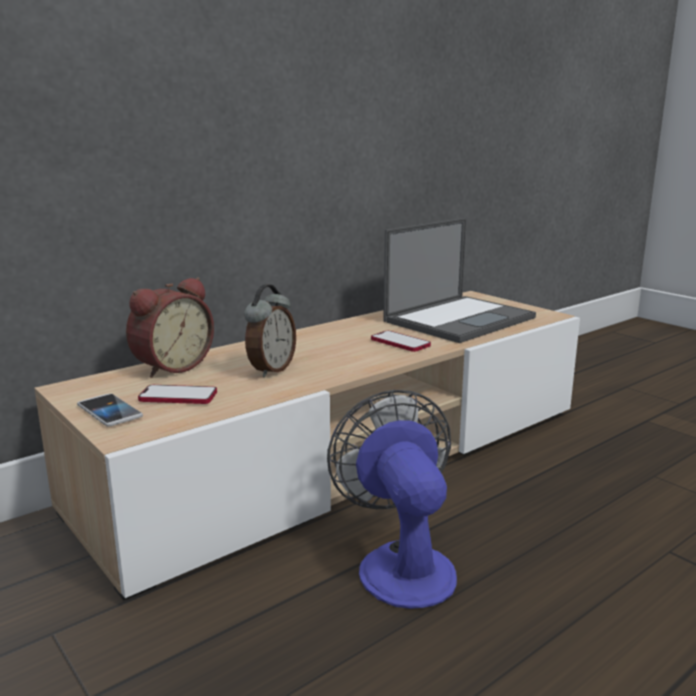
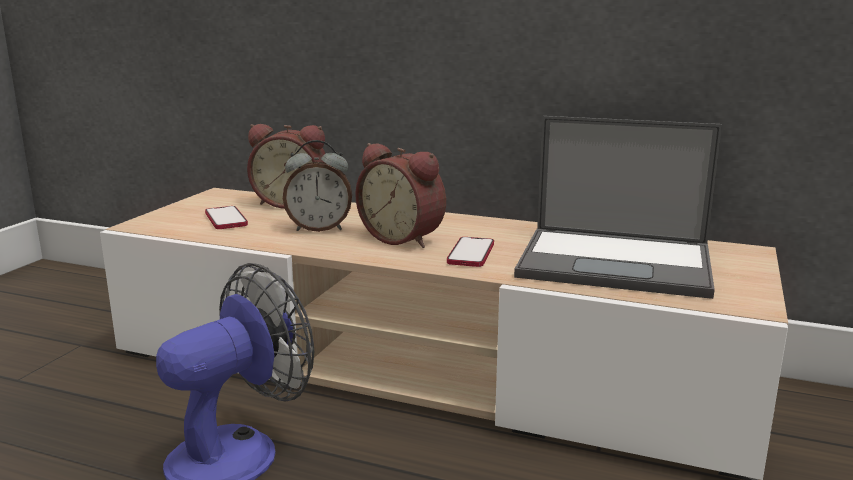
camera: 60 degrees right, 0 degrees up
phone [77,394,143,426] -> none
none -> alarm clock [355,143,446,248]

